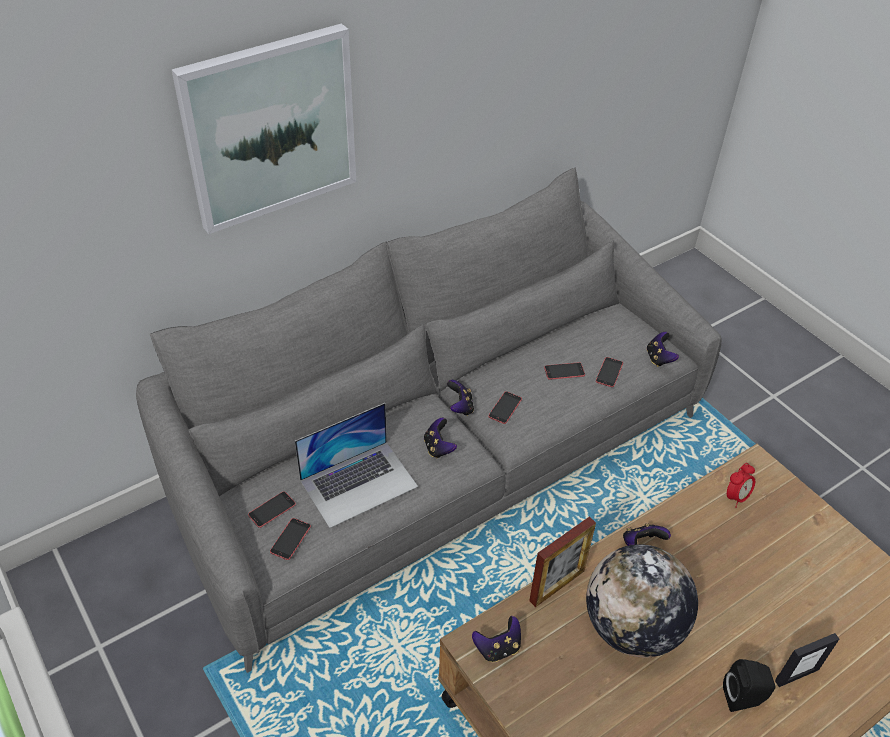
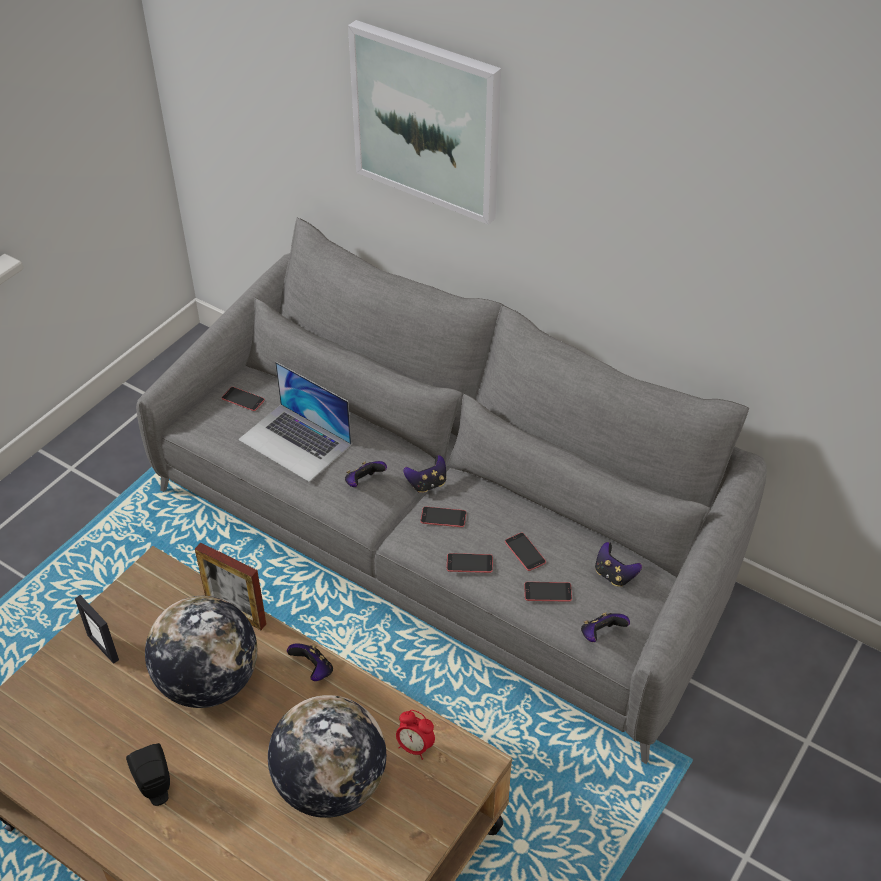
camera: 70 degrees right, 0 degrees up
phone [270,518,311,560] -> phone moved to [447,553,493,573]
game controller [472,616,521,663] -> game controller moved to [595,542,642,587]
picture frame [775,633,839,687] -> picture frame moved to [75,595,119,664]
none -> globe [268,695,386,818]

